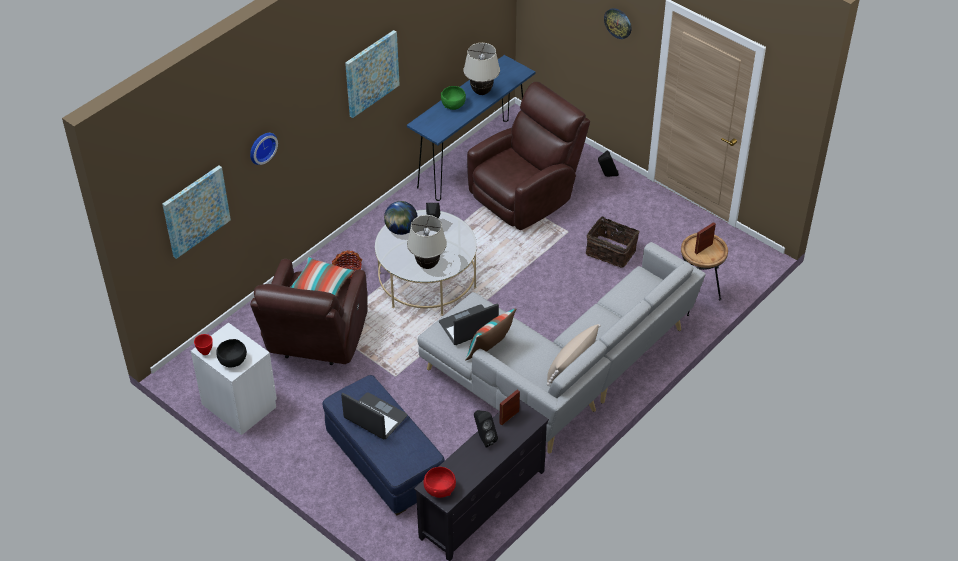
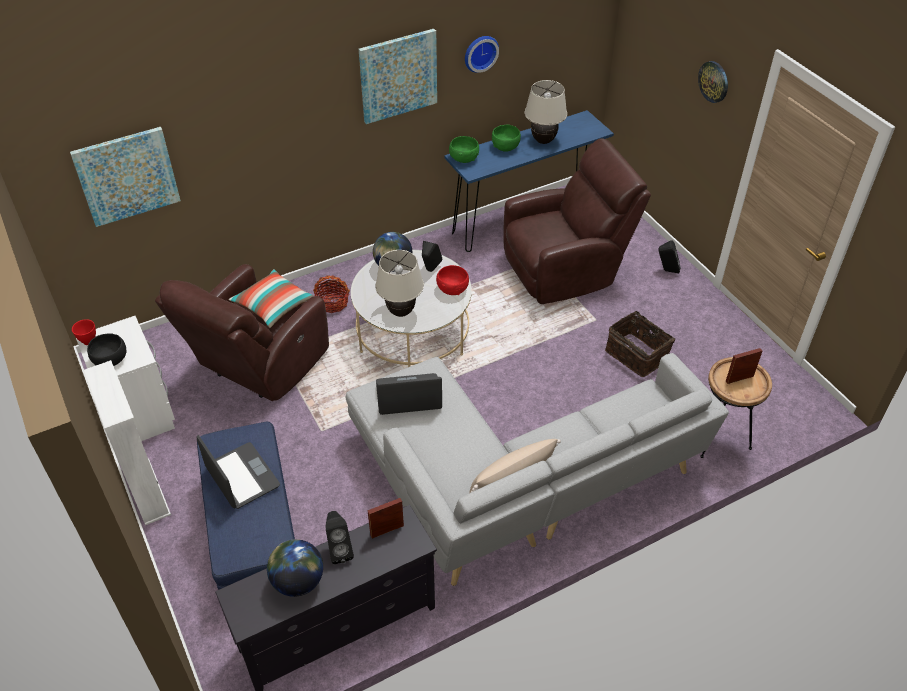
camera: 20 degrees right, 0 degrees up
wall clock [250,133,278,165] -> wall clock moved to [465,36,499,73]
red bowl [423,467,456,498] -> red bowl moved to [436,265,469,295]
pillow [465,308,516,361] -> none
none -> white bookcase [83,360,171,525]
none -> globe [267,539,323,597]
none -> green bowl [449,136,479,163]

